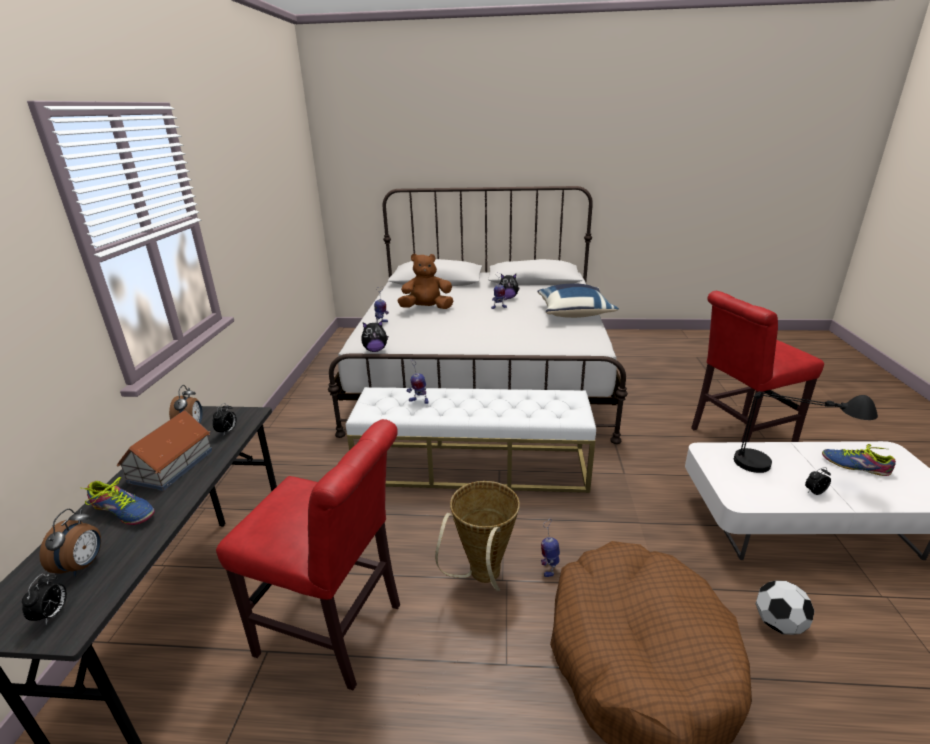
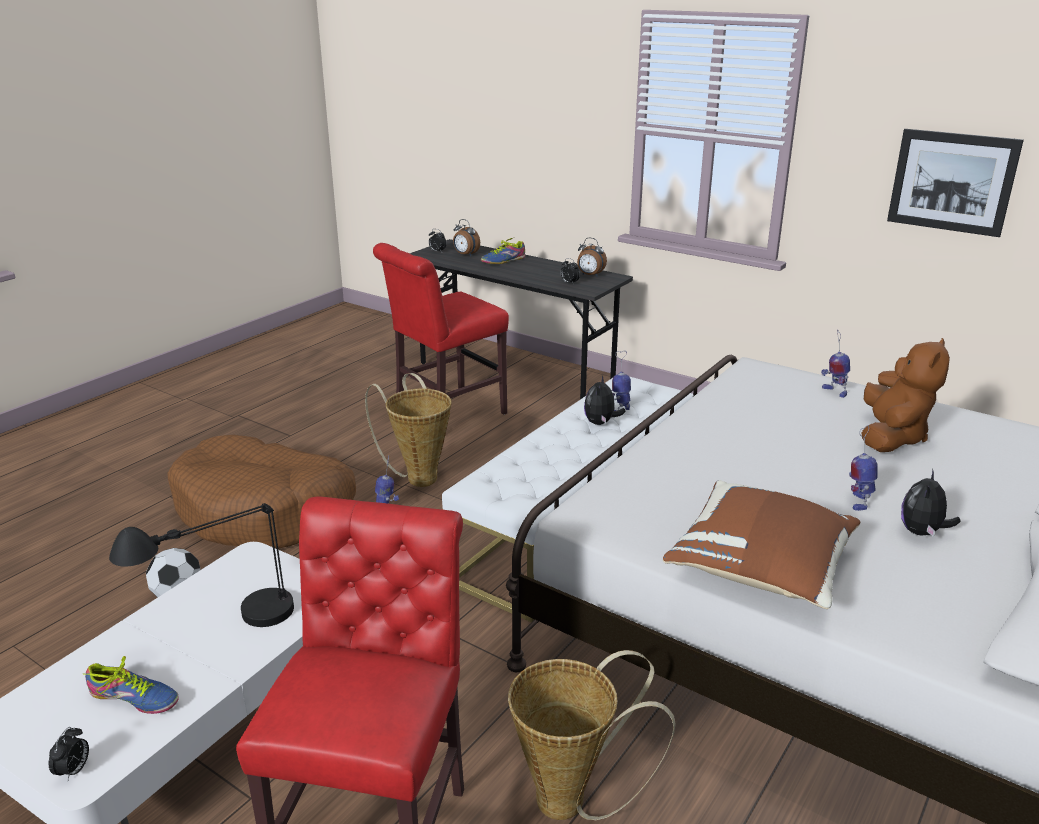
camera: 120 degrees right, 0 degrees up
toy house [116,410,213,491] -> none
plush toy [361,321,388,352] -> plush toy moved to [584,376,626,425]
blue pillow [537,284,619,318] -> brown pillow [663,480,860,609]
alarm clock [805,467,831,495] -> alarm clock moved to [49,727,89,782]
shoe [822,444,896,476] -> shoe turned 45 degrees clockwise [85,656,179,714]
none -> basket [508,650,676,820]
none -> picture [887,129,1024,237]

